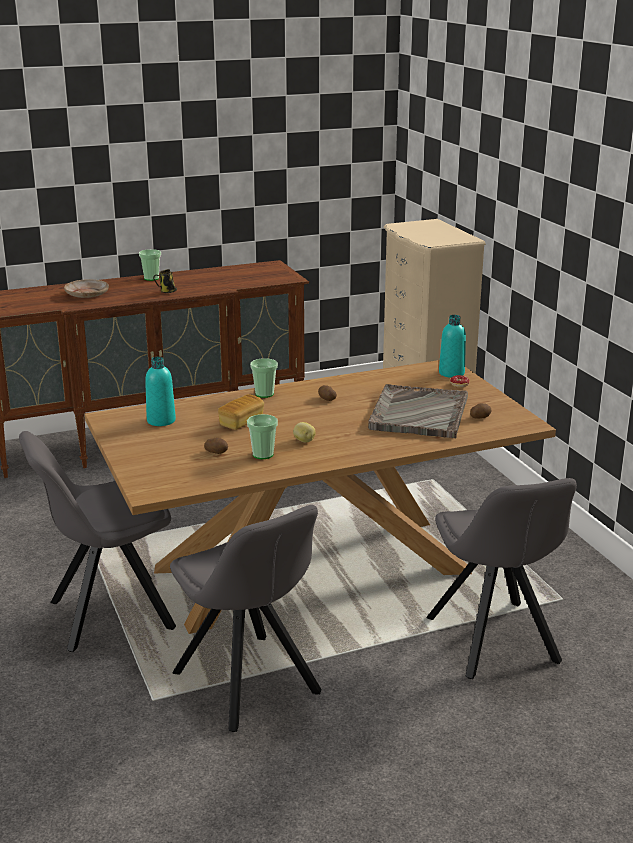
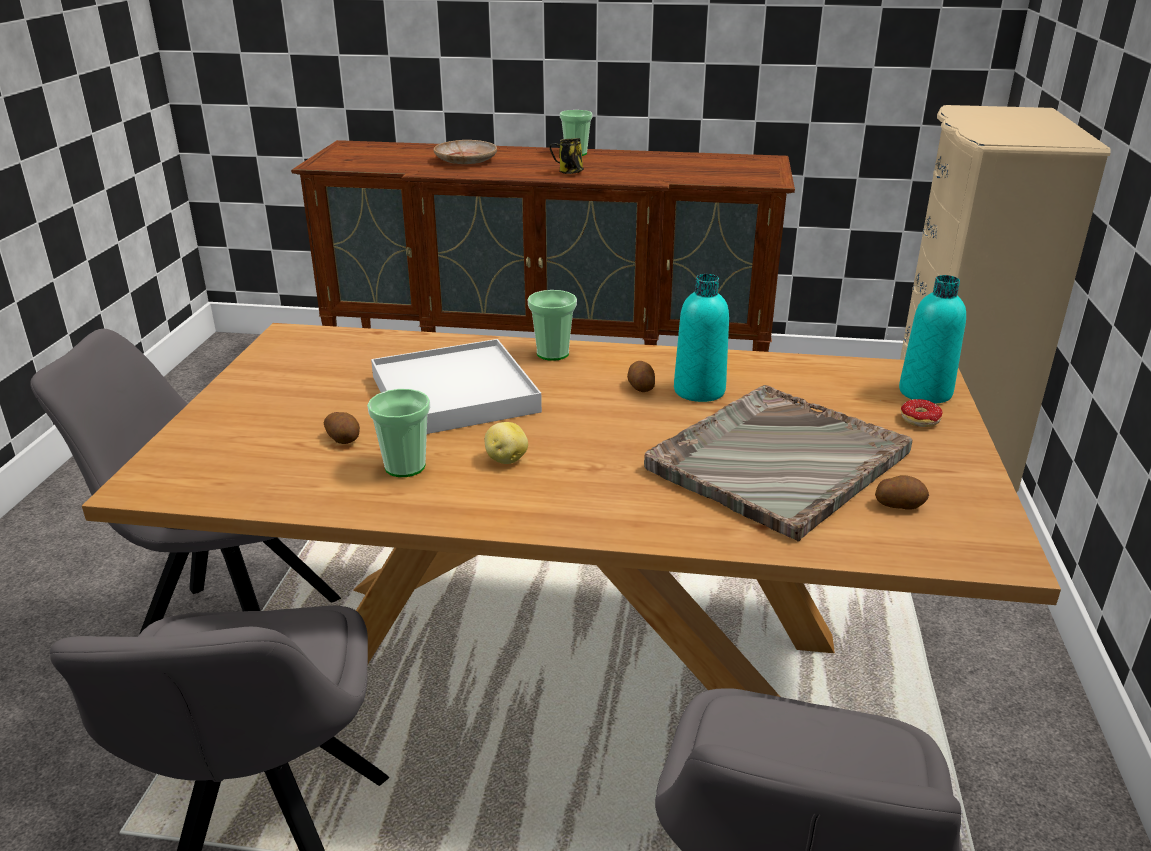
camera: 30 degrees right, 5 degrees up
turquoise bottle [145,357,176,426] -> turquoise bottle moved to [674,274,729,402]
bread [218,394,264,430] -> white tray [371,339,542,434]

